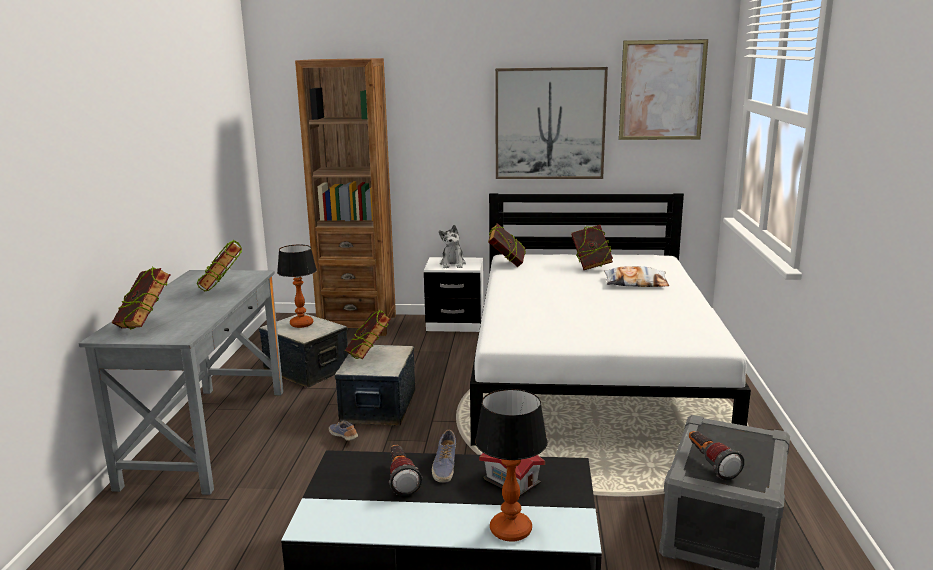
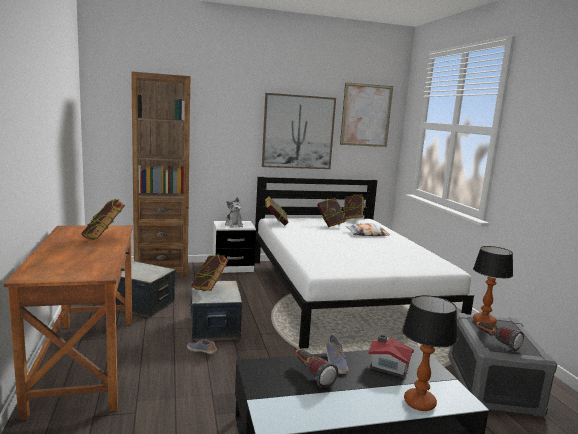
camera: 20 degrees left, 5 degrees down
grey desk [79,270,283,495] -> brown desk [4,226,133,420]
book [112,267,171,330] -> book moved to [343,194,364,219]
table lamp [277,245,317,328] -> table lamp moved to [473,246,513,325]

